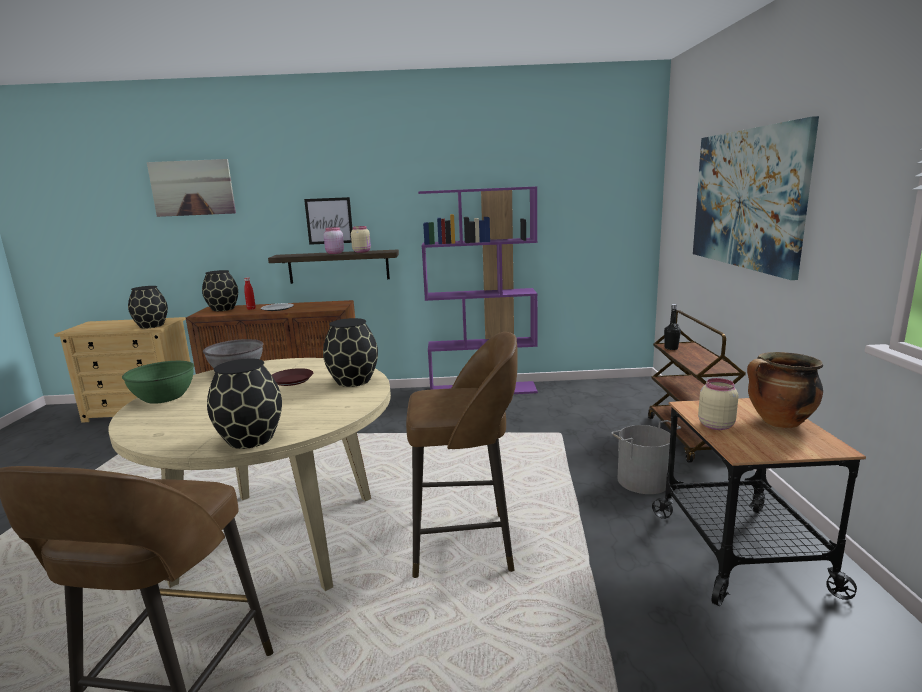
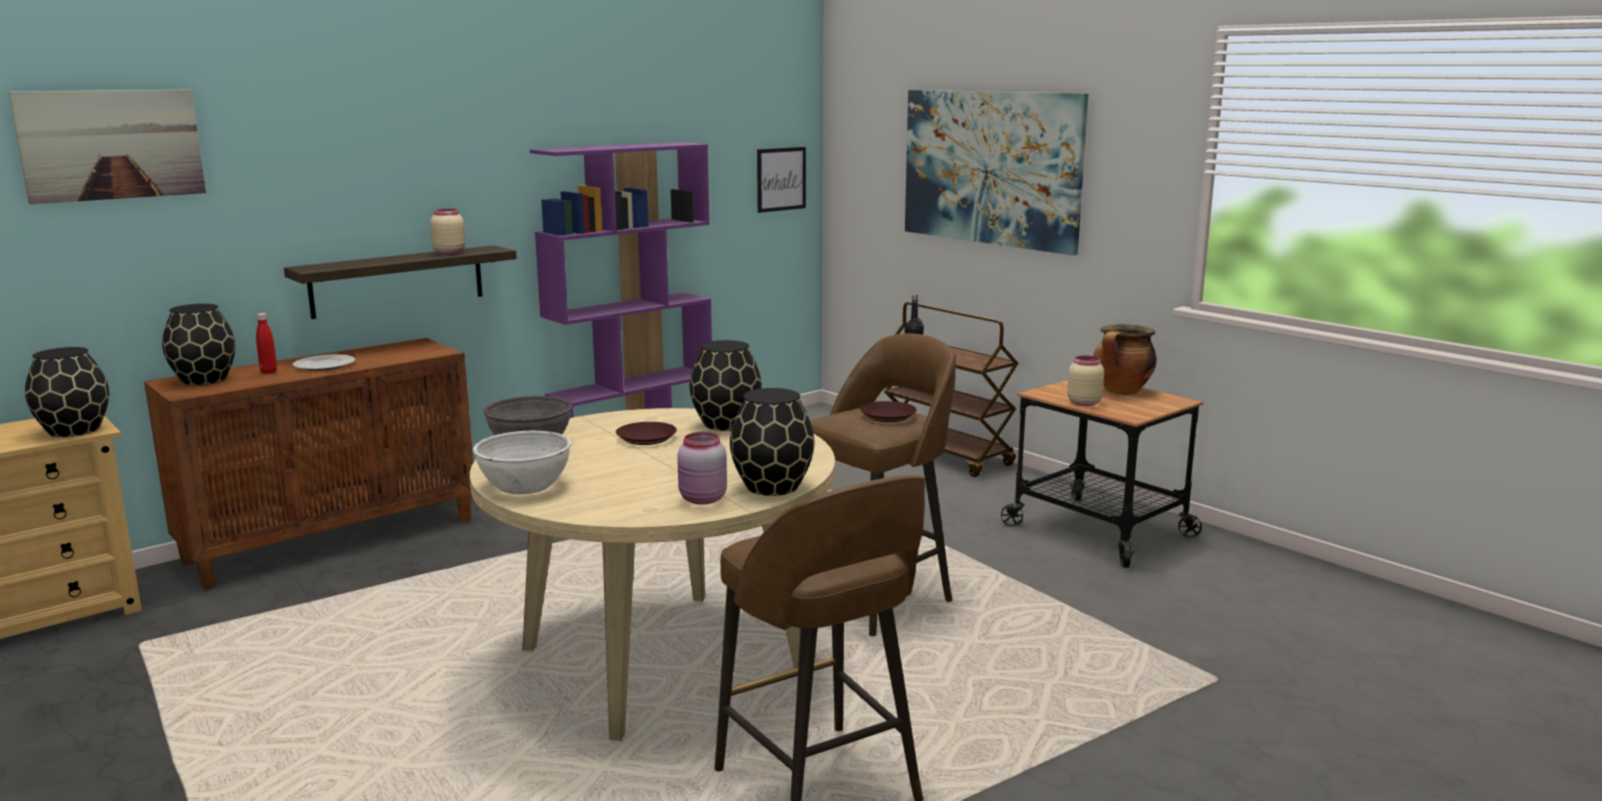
camera: 40 degrees left, 0 degrees up
green bowl [122,361,194,404] -> white bowl [473,431,571,494]
picture [304,197,353,245] -> picture moved to [757,147,806,213]
pink jar [324,227,344,254] -> pink jar moved to [677,432,727,505]
grey bucket [611,420,681,494] -> none
none -> brown plate [860,401,917,422]

